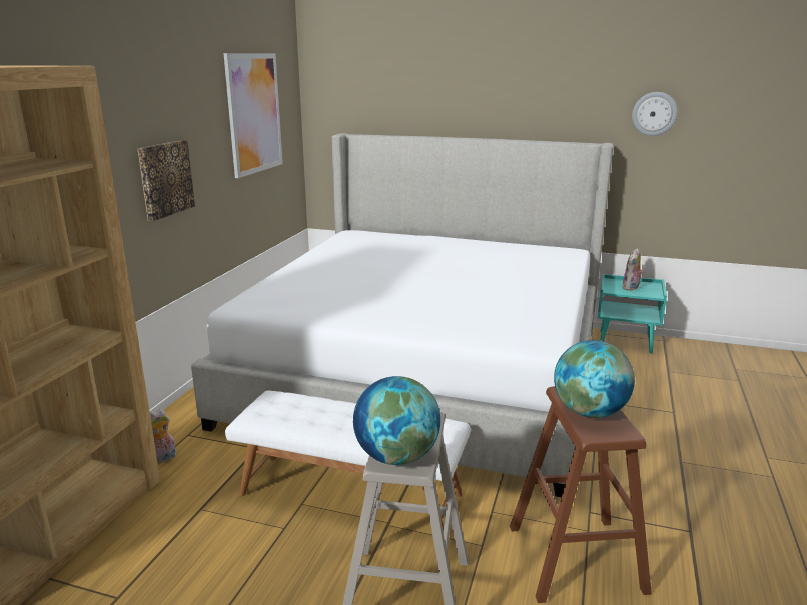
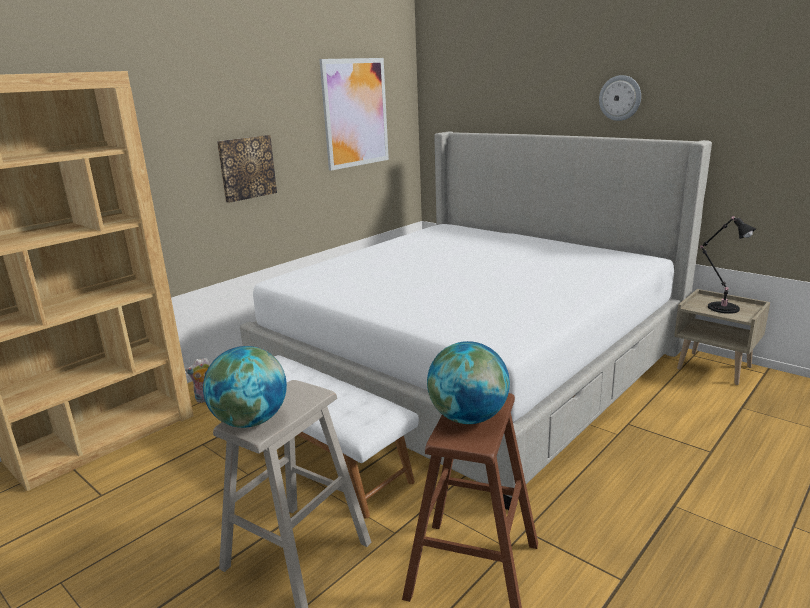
camera: 25 degrees right, 0 degrees up
turquoise nightstand [598,274,667,354] -> beige nightstand [674,289,770,385]
plush toy [622,248,644,291] -> black table lamp [700,216,756,314]
wall clock [632,92,678,136] -> wall clock moved to [599,75,641,121]

